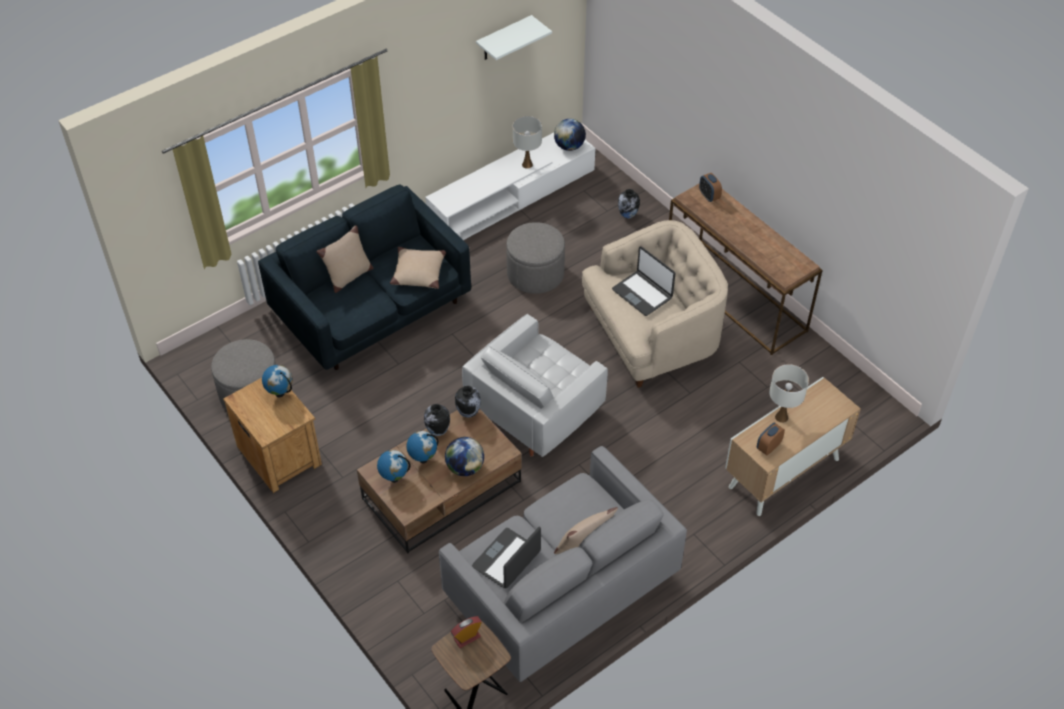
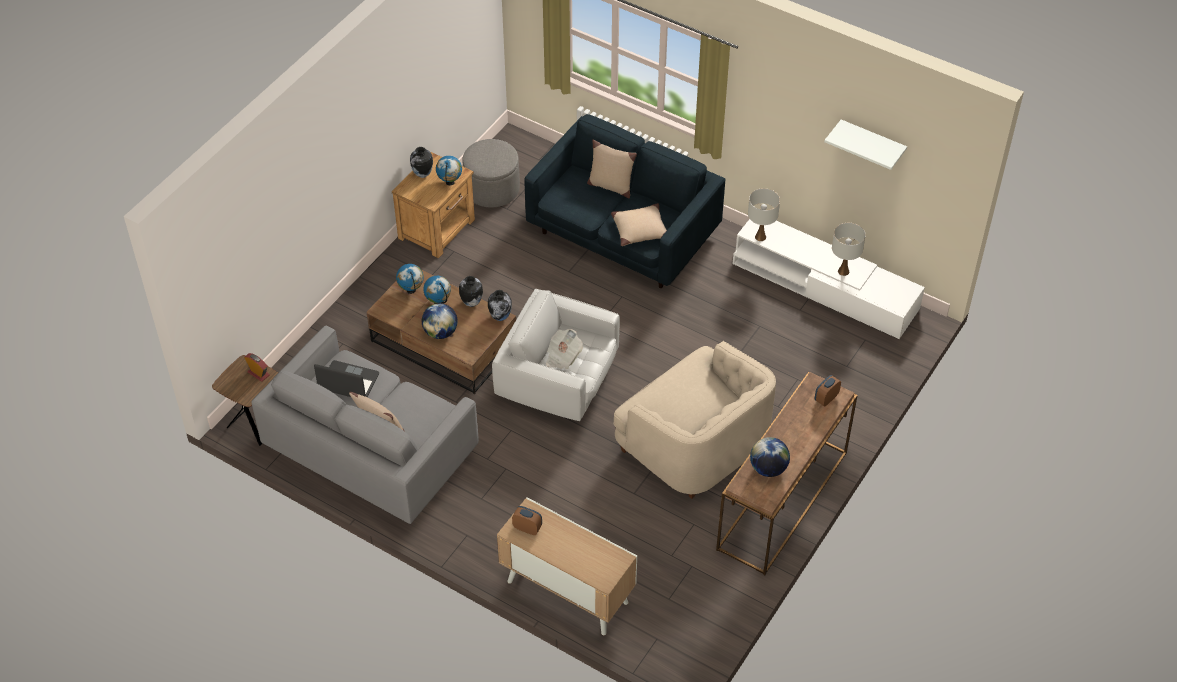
camera: 70 degrees right, 0 degrees up
grey ottoman [506,222,565,294] -> none
globe [554,119,586,151] -> globe moved to [750,437,790,477]
laptop [612,246,676,316] -> none
vase [618,189,640,219] -> vase moved to [410,147,433,178]
white table lamp [769,364,809,423] -> white table lamp moved to [748,188,780,241]
none -> newspaper [546,329,583,369]

